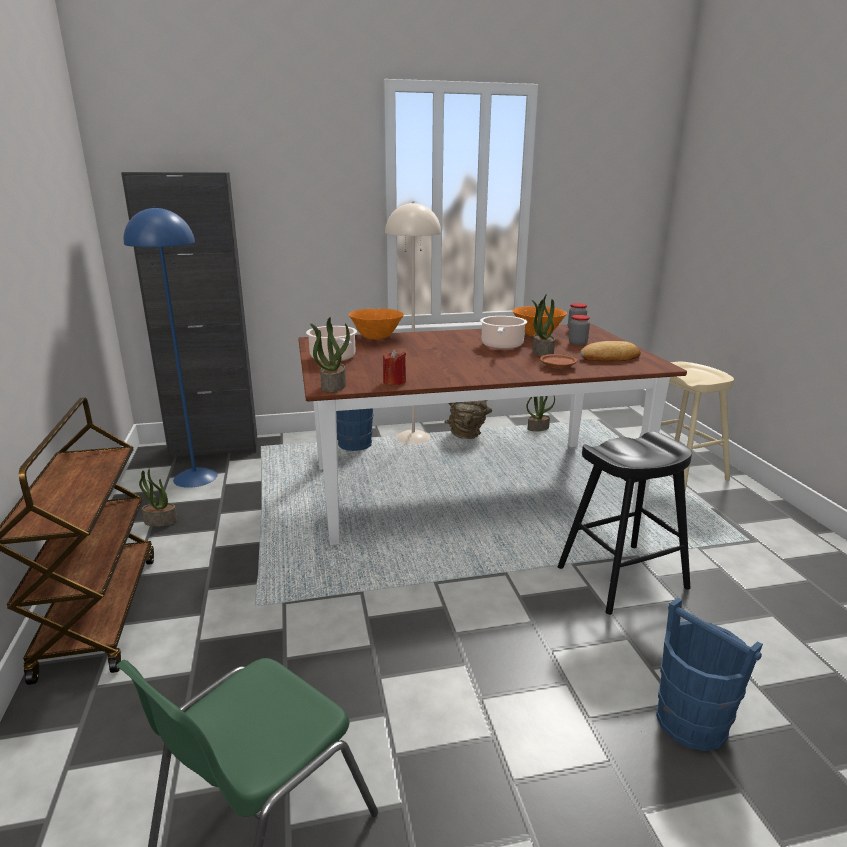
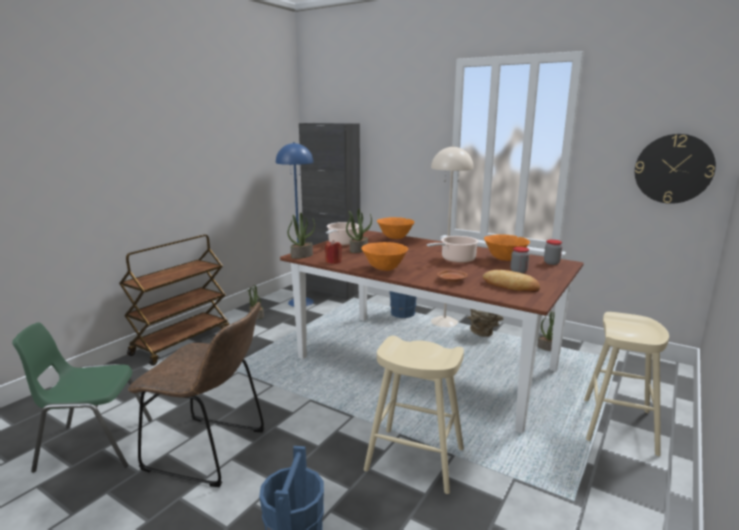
camera: 45 degrees right, 5 degrees down
potted plant [532,294,555,356] -> potted plant moved to [346,209,372,253]
black stool [558,431,692,615] -> beige stool [364,336,464,494]
none -> brown chair [128,302,265,487]
none -> orange bowl [361,242,408,271]
none -> wall clock [635,134,716,204]

